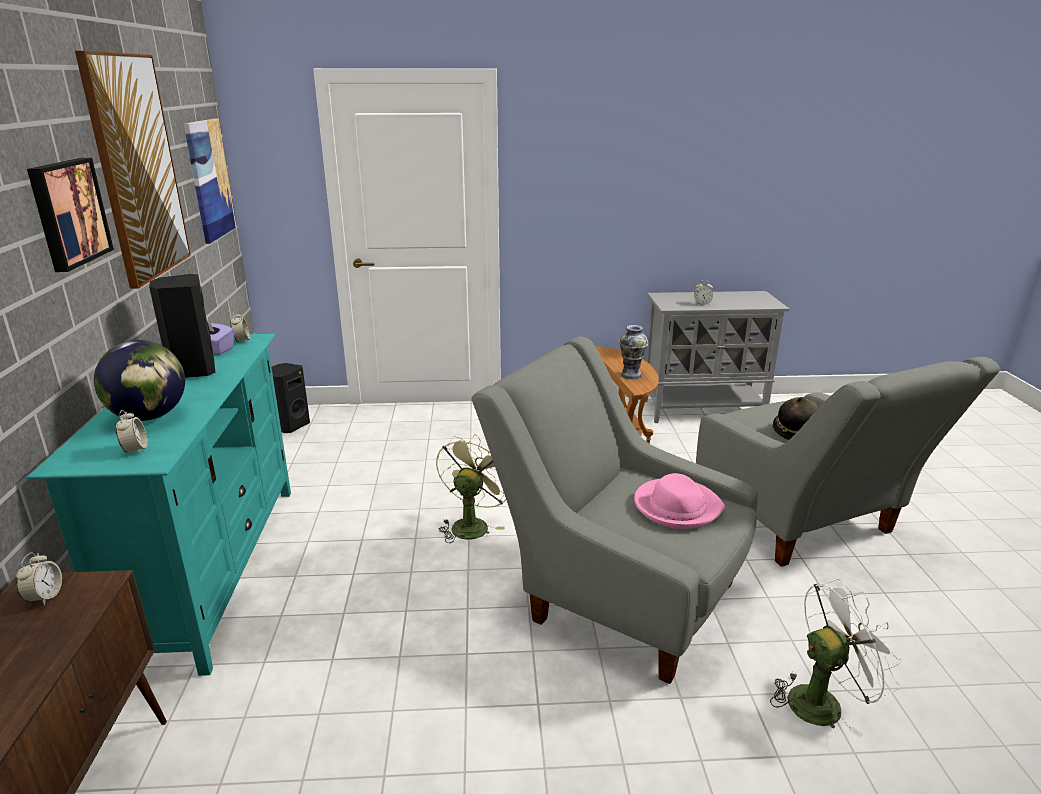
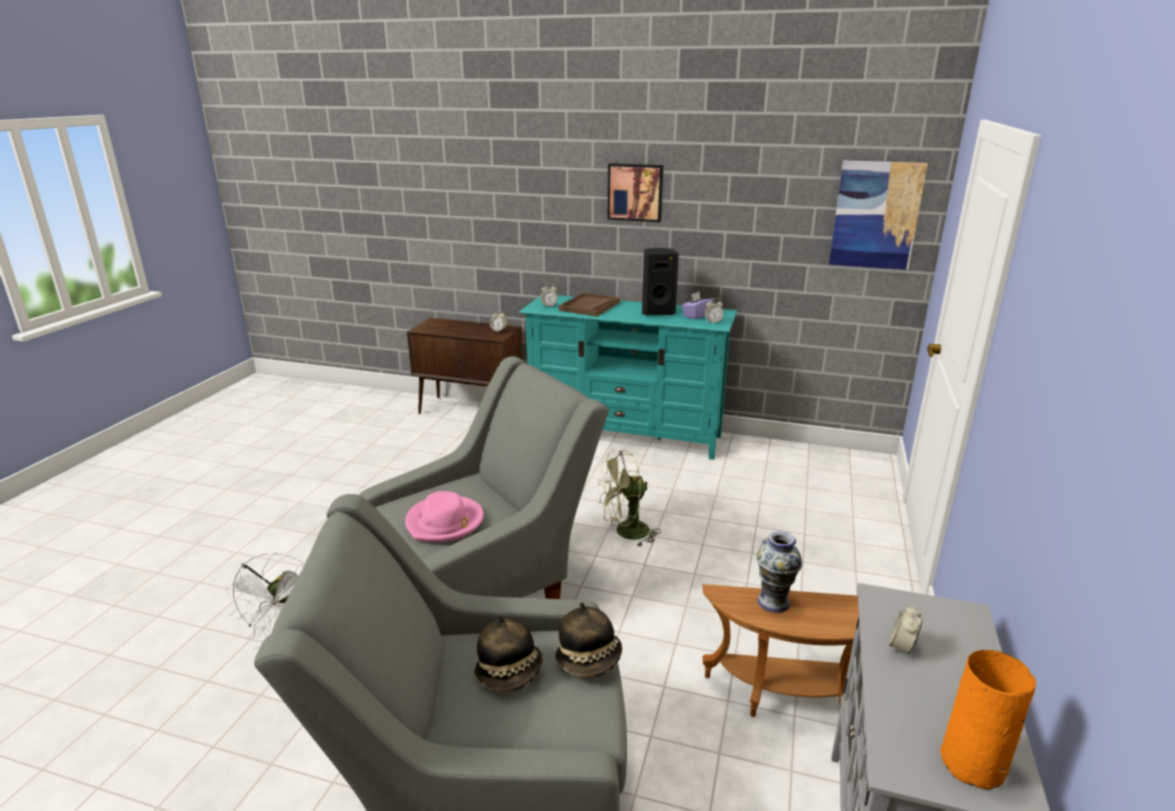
camera: 110 degrees right, 0 degrees up
picture [75,51,191,289] -> none
globe [94,340,185,421] -> brown tray [558,293,620,317]
black speaker [272,363,310,433] -> none
green fan [436,434,506,543] -> green fan turned 120 degrees clockwise [598,450,661,546]
none -> hat [555,602,622,677]
none -> orange vase [940,650,1036,790]

